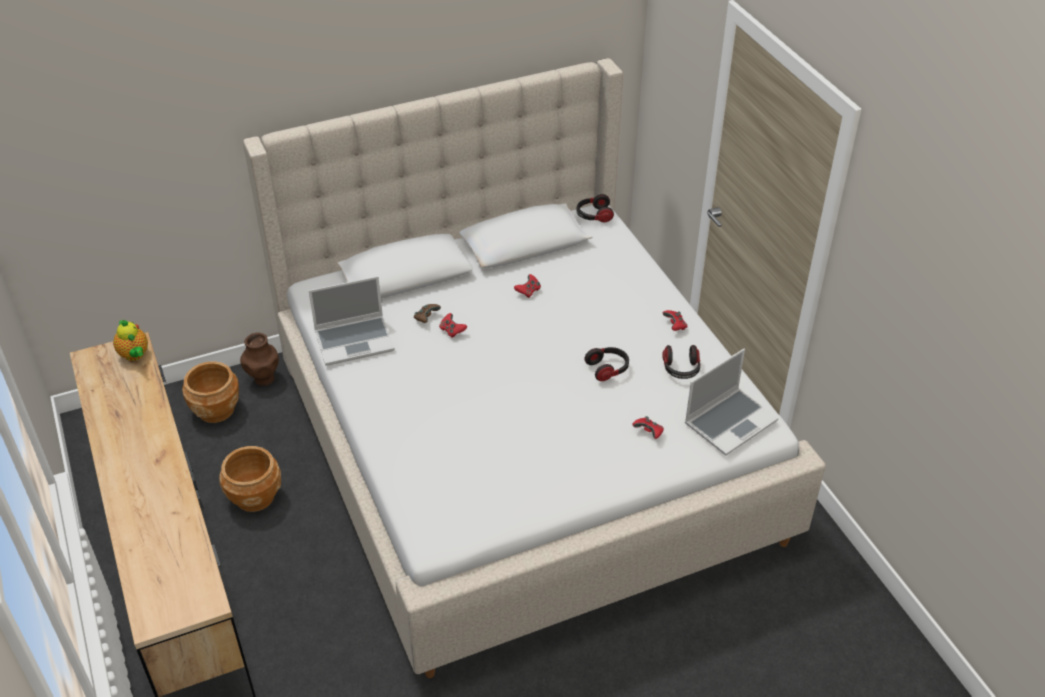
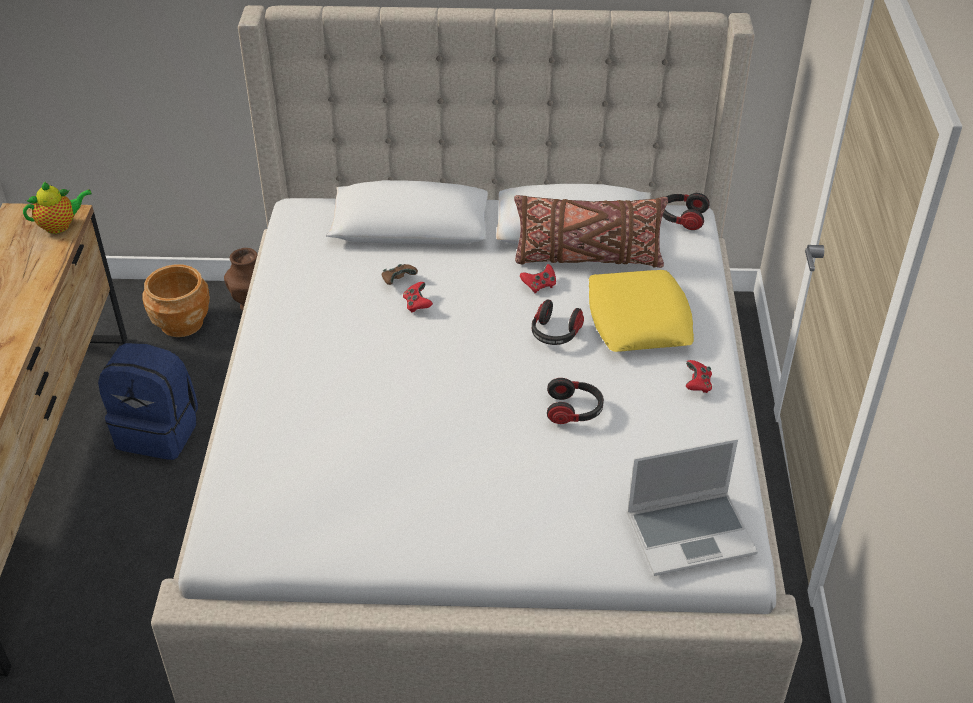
camera: 25 degrees right, 0 degrees up
teapot [113,320,148,361] -> teapot turned 105 degrees counterclockwise [23,181,92,234]
brown planter [219,446,281,512] -> blue backpack [98,343,198,460]
laptop [309,276,395,366] -> none
red game controller [632,416,664,439] -> none
headphones [662,345,700,379] -> headphones moved to [532,300,584,345]
none -> brown pillow [514,195,668,268]
none -> yellow pillow [589,270,694,352]

